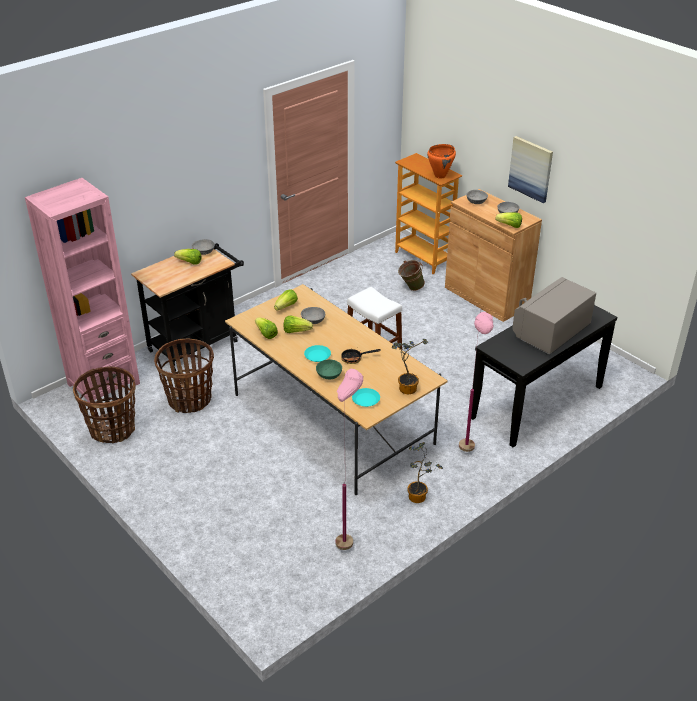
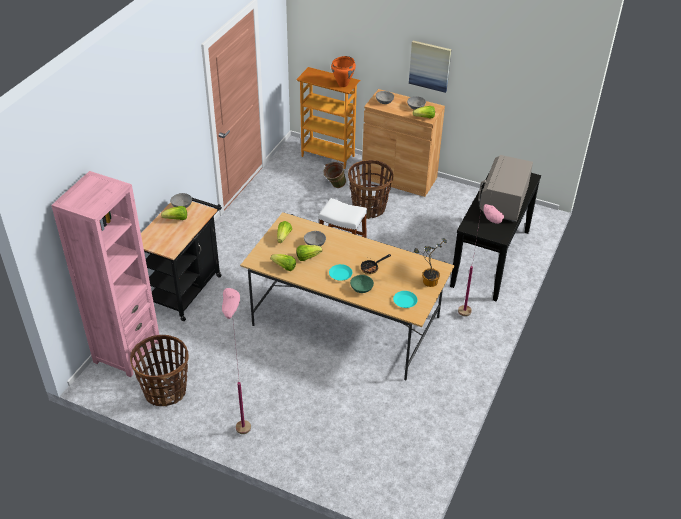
camera: 25 degrees left, 5 degrees up
basket [154,338,214,413] -> basket moved to [348,160,393,219]
pink floor lamp [336,369,363,550] -> pink floor lamp moved to [222,288,251,434]
potted plant [407,442,443,503] -> none

